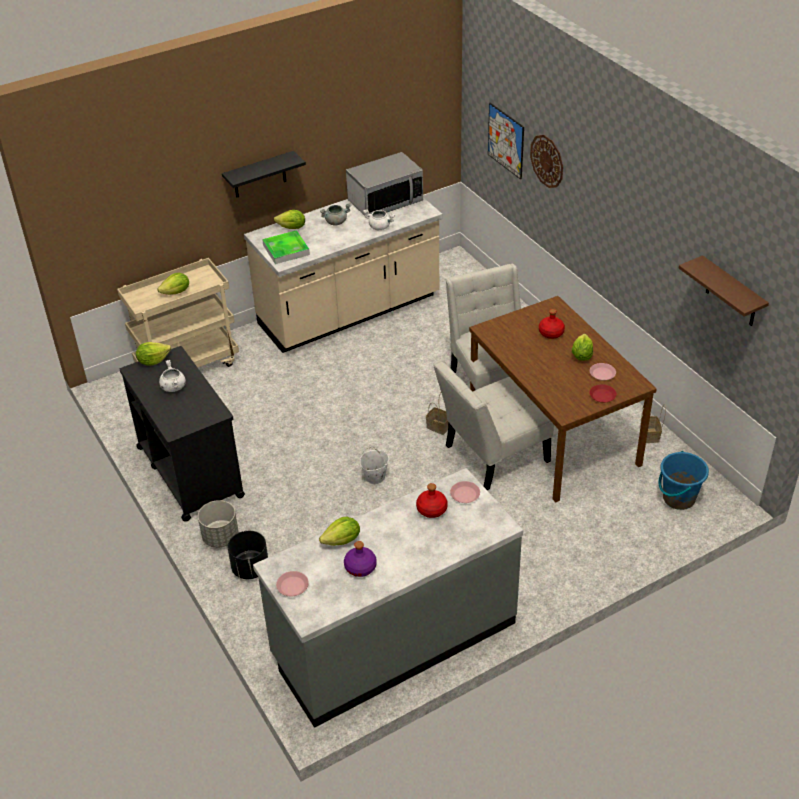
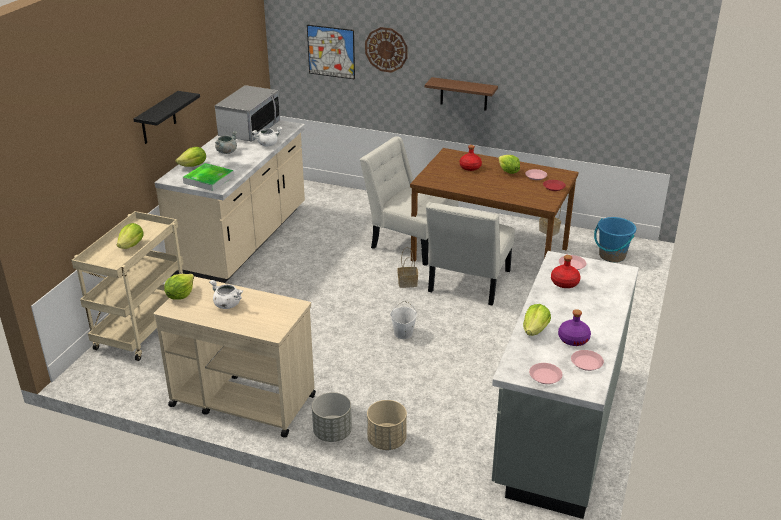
camera: 40 degrees left, 10 degrees down
black cart [120,346,245,522] -> beige cart [153,276,316,438]
black planter [227,531,268,579] -> beige planter [367,400,407,450]
brown shelf [679,256,769,326] -> brown shelf moved to [425,77,498,111]
none -> pink plate [571,350,604,371]

